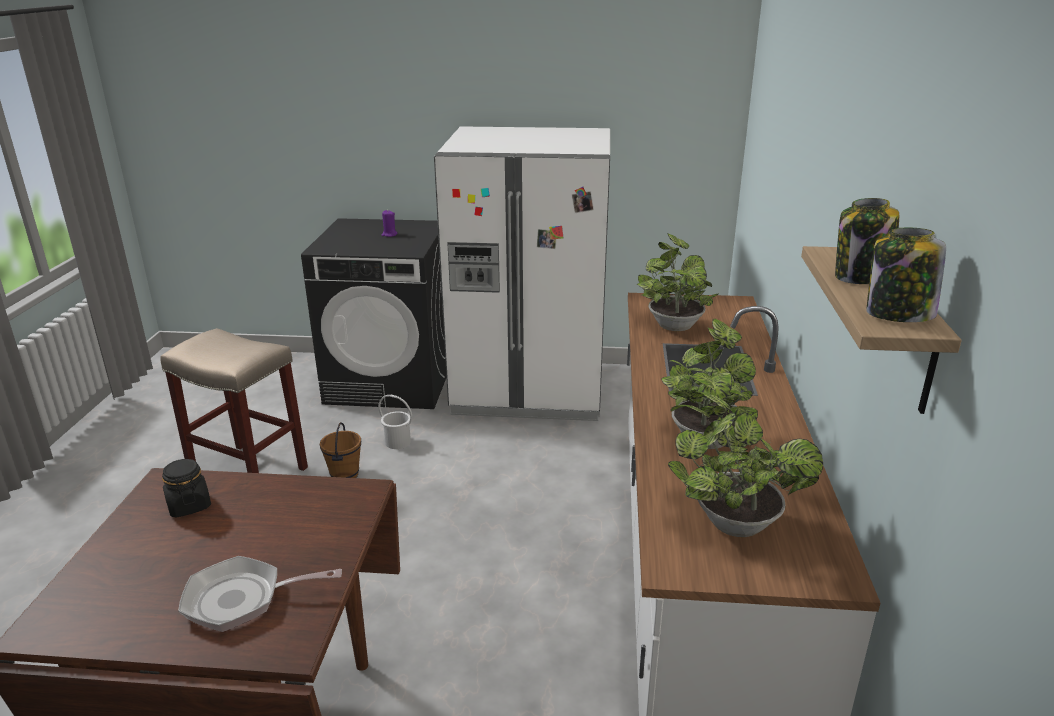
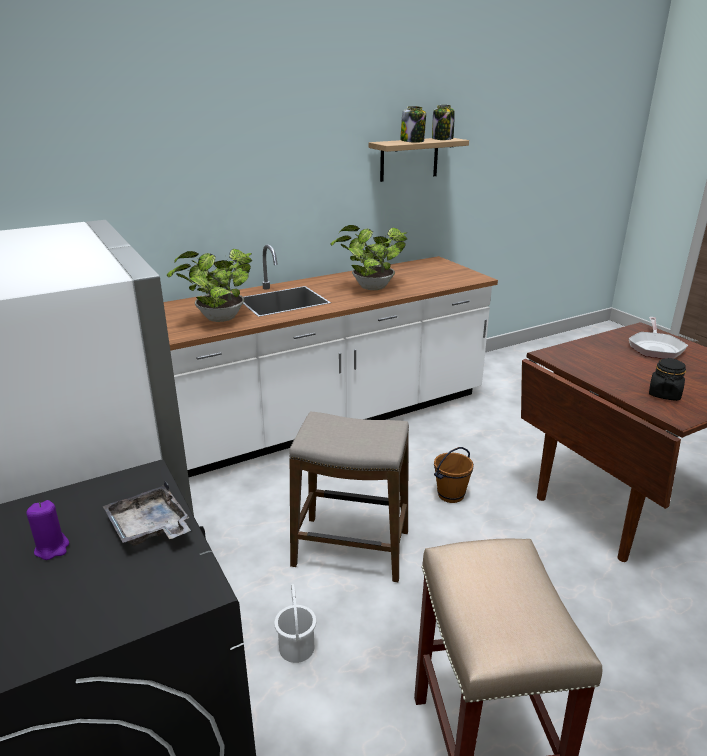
camera: 125 degrees left, 0 degrees up
frying pan [178,556,342,632] -> frying pan turned 60 degrees clockwise [629,317,688,359]
brown bucket [320,422,361,478] -> brown bucket moved to [434,447,474,503]
potted plant [668,391,823,537] -> none
none -> grey tray [103,481,191,546]
none -> stool [289,411,409,582]

